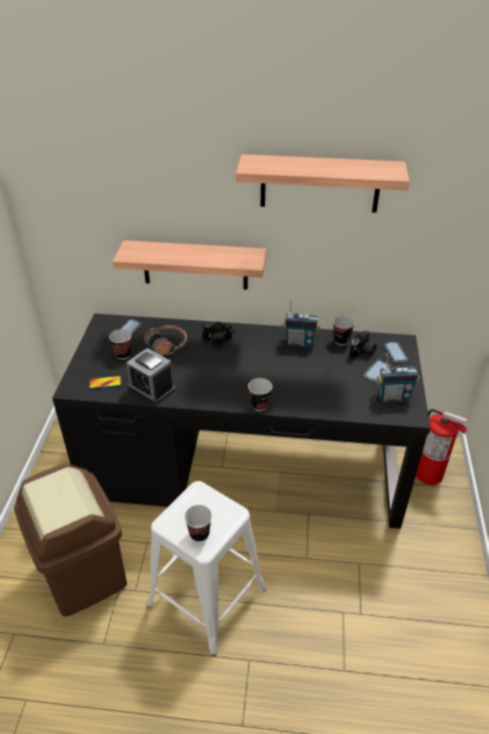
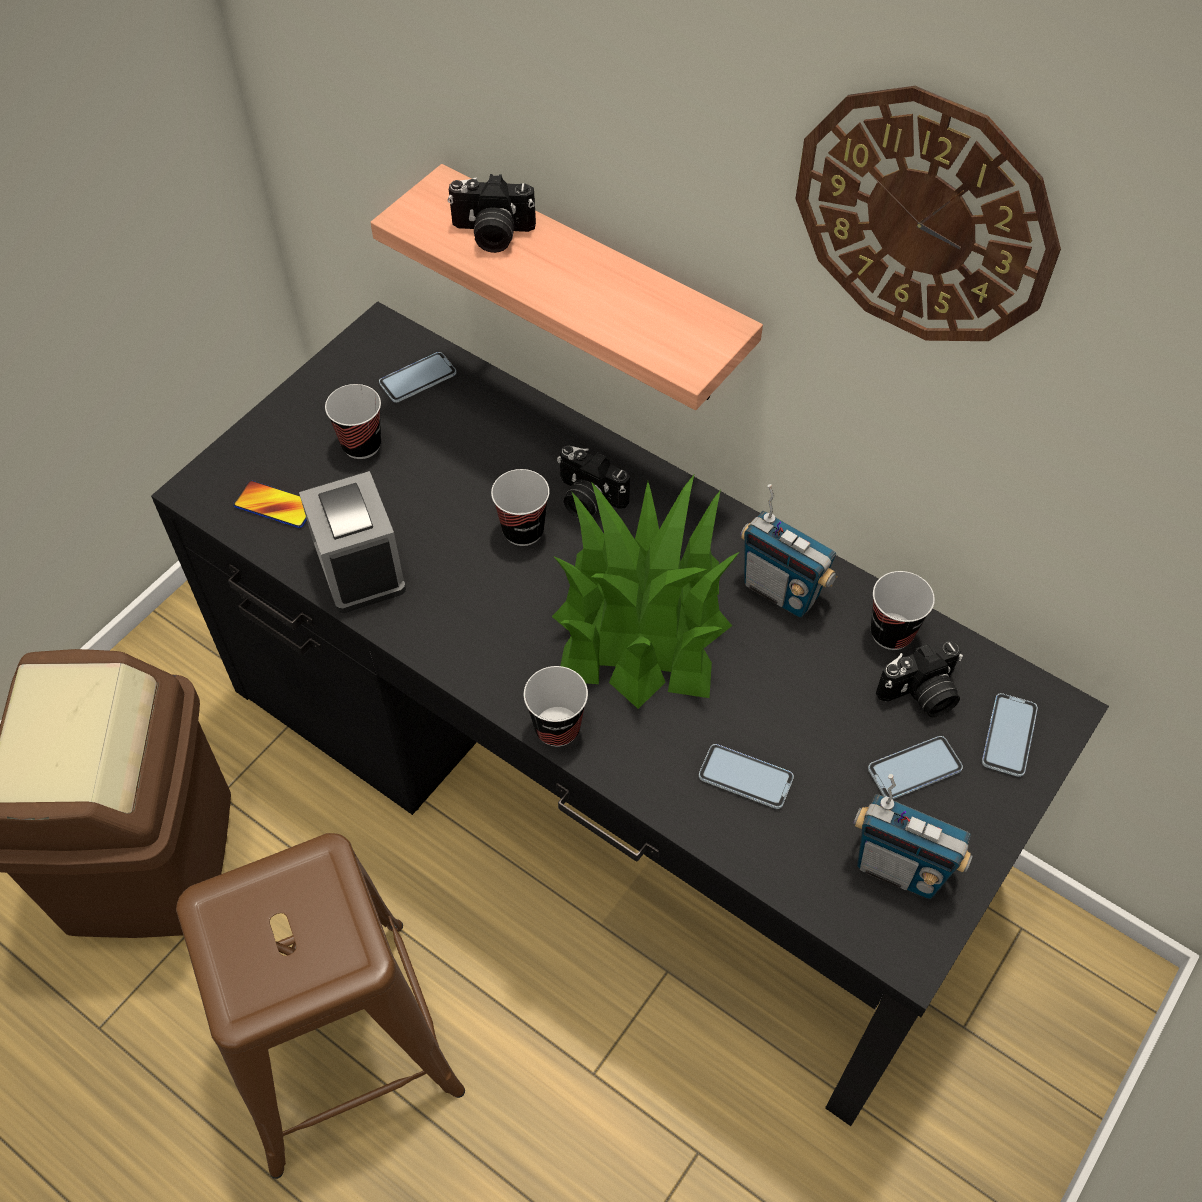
camera: 30 degrees right, 15 degrees up
headphones [144,325,187,356] -> none
white stool [147,481,266,656] -> brown stool [176,833,465,1179]
cup [184,505,212,542] -> cup moved to [491,469,550,546]
shelf [236,154,409,213] -> wall clock [795,86,1061,341]
fire extinguisher [416,409,468,485] -> none
none -> camera [447,174,536,253]
none -> potted plant [552,475,739,709]
none -> phone [699,744,794,809]

